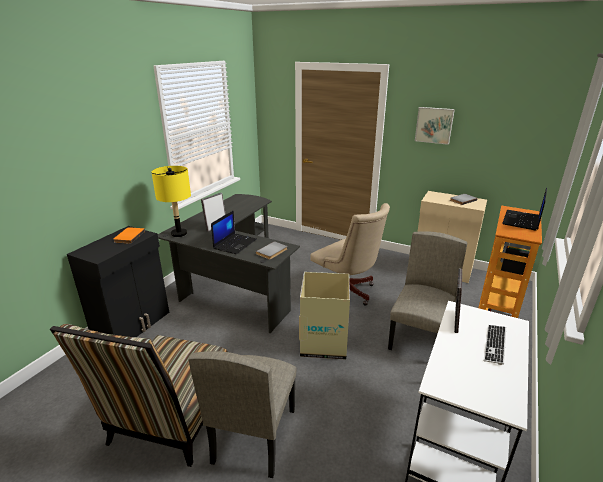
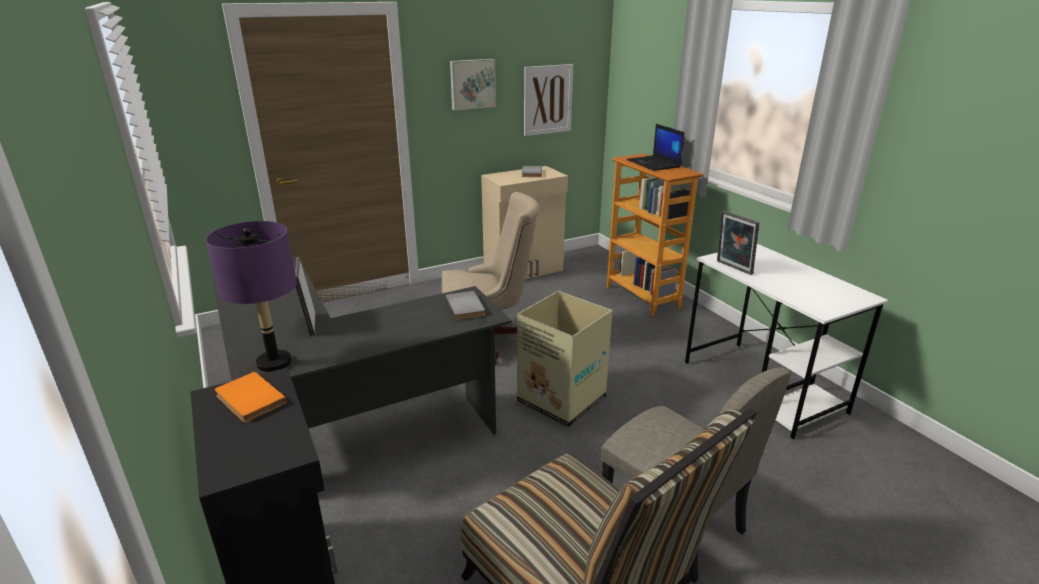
camera: 55 degrees left, 0 degrees up
yellow table lamp [151,166,191,237] -> purple table lamp [206,221,297,372]
laptop [211,210,257,254] -> none
beige chair [388,231,467,350] -> none
keyboard [484,325,506,365] -> none
none -> picture [524,64,573,136]

